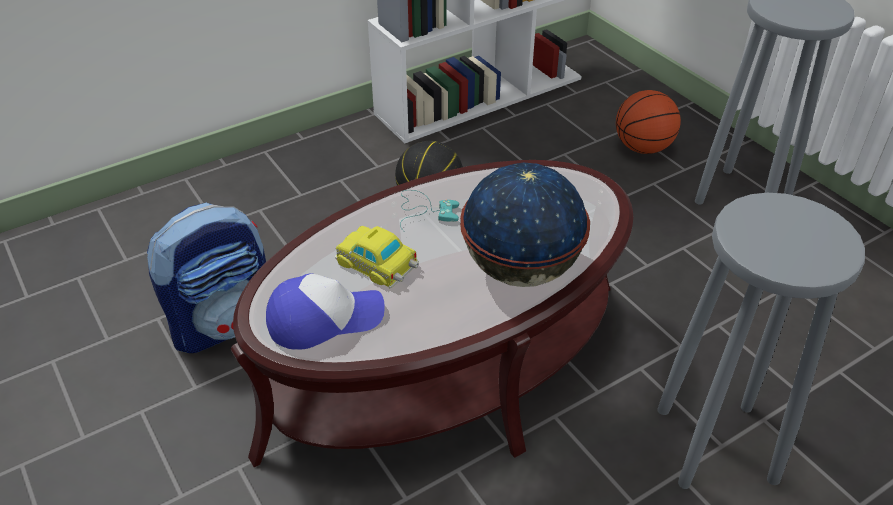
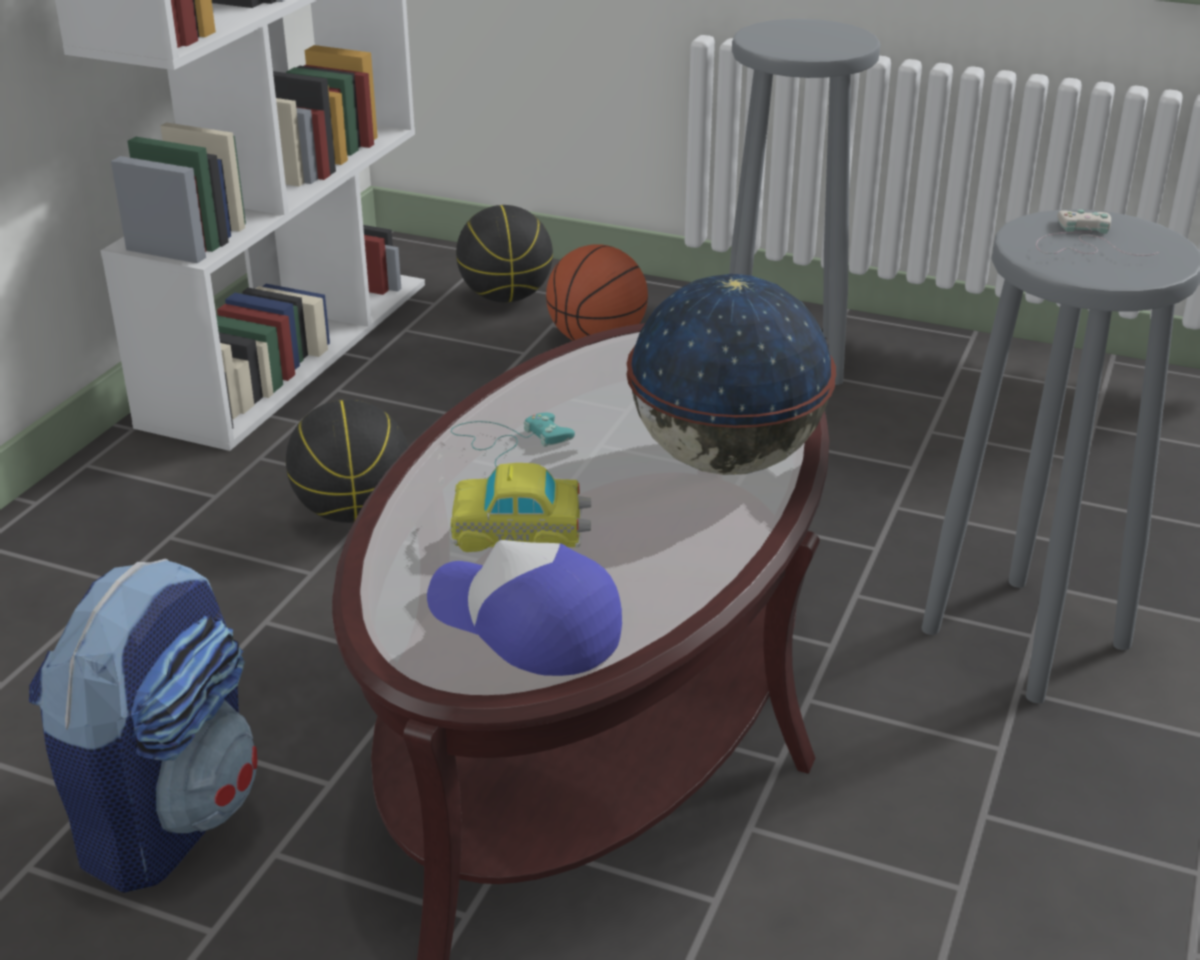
camera: 35 degrees left, 10 degrees down
cap [266,274,385,350] -> cap turned 90 degrees counterclockwise [427,540,622,676]
none -> basketball [456,205,553,302]
none -> white game controller [1036,209,1160,256]

